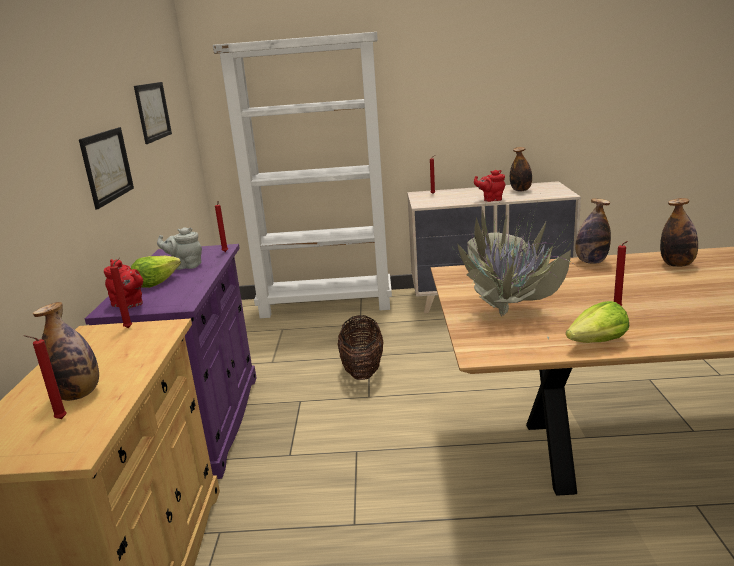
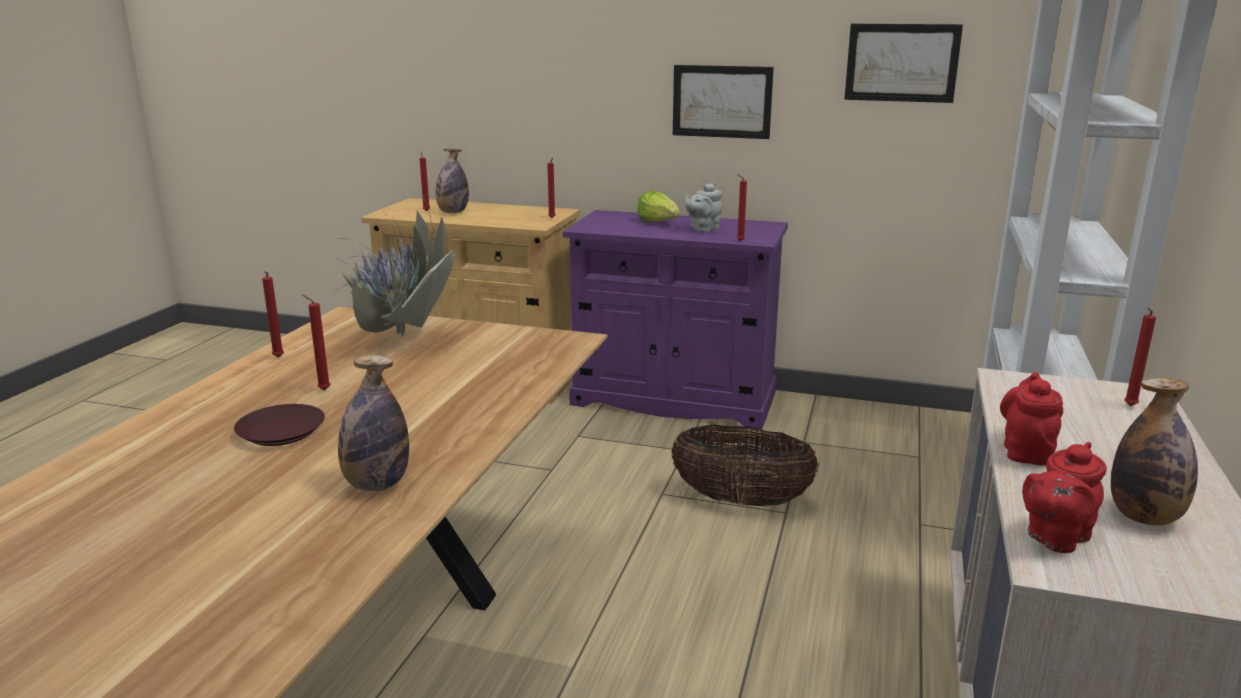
camera: 105 degrees right, 0 degrees up
red teapot [104,259,143,309] -> red teapot moved to [1022,442,1107,553]
grey teapot [157,227,202,270] -> grey teapot turned 150 degrees counterclockwise [685,183,722,232]
lettuce [566,301,629,343] -> red candle [262,271,284,358]
bottle [575,198,611,264] -> none
none -> brown plate [234,404,325,446]

